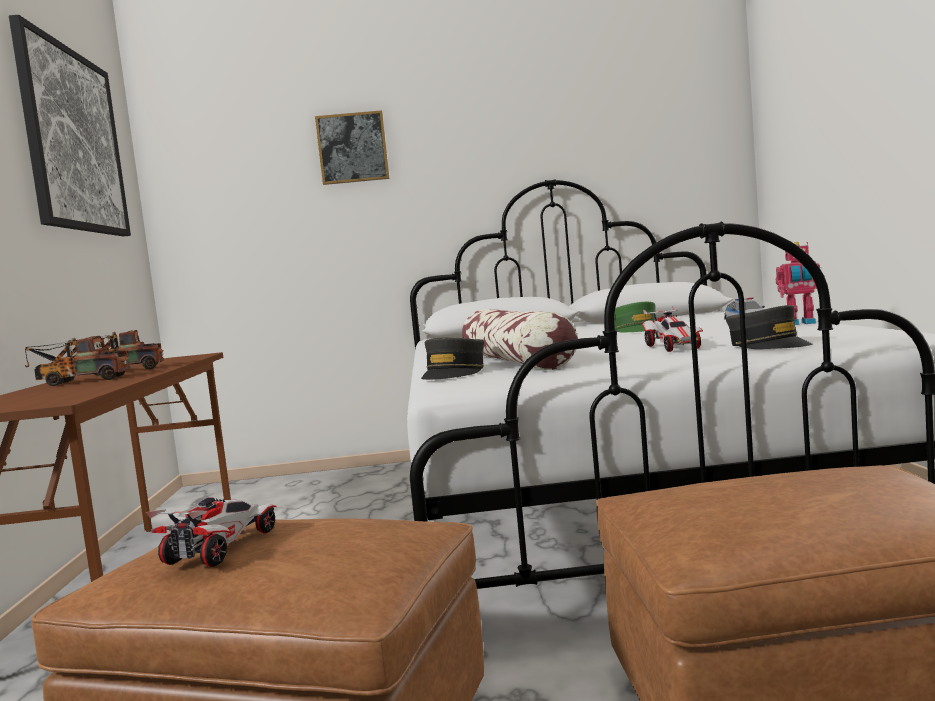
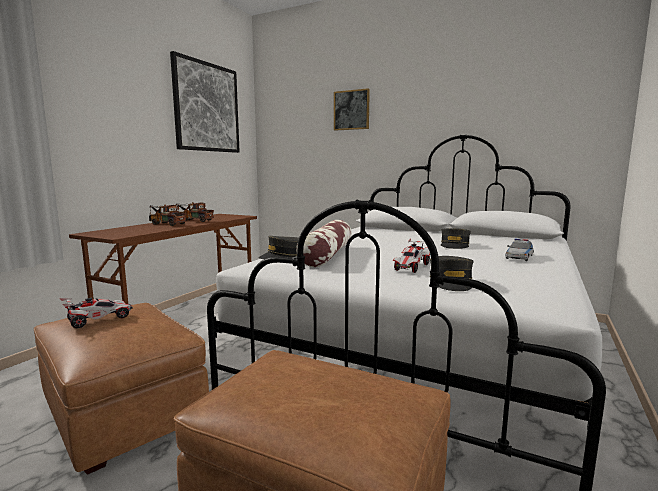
camera: 30 degrees right, 5 degrees up
green cap [614,302,655,332] -> grey cap [441,228,471,249]
toy robot [776,242,820,325] -> none

